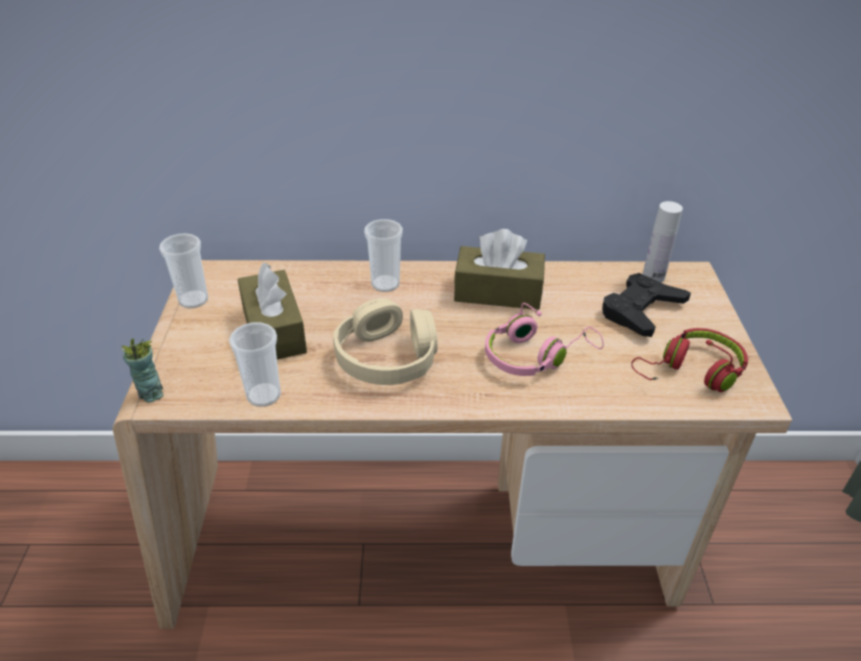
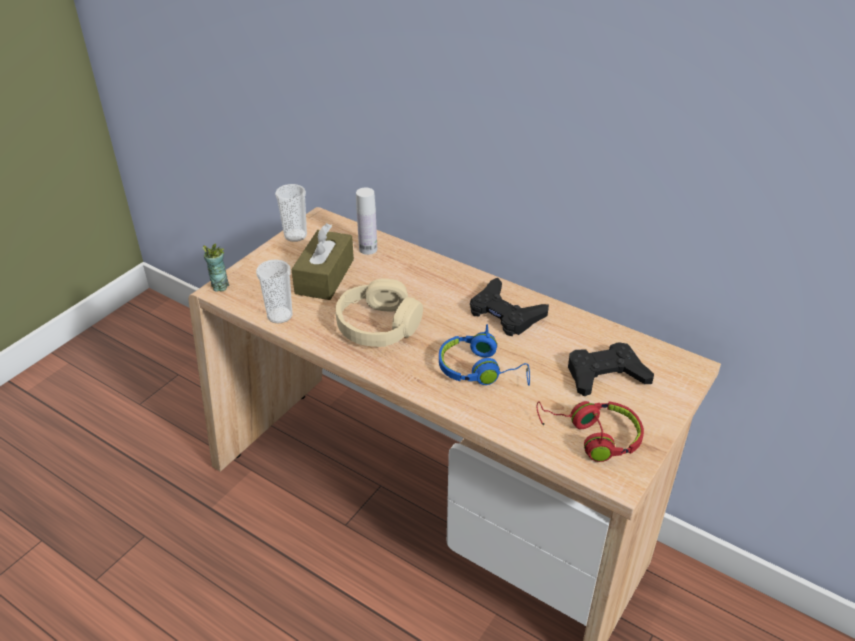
camera: 35 degrees right, 0 degrees up
cup [364,219,403,292] -> none
brown tissue box [454,229,545,310] -> black game controller [470,278,549,336]
pink headphones [485,303,604,376] -> blue headphones [439,324,530,386]
white bottle [642,201,683,283] -> white bottle moved to [356,187,377,255]

